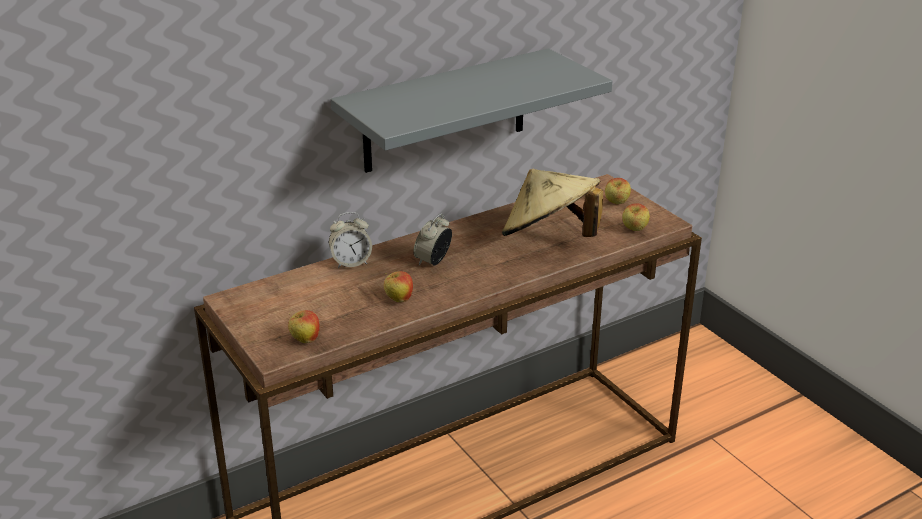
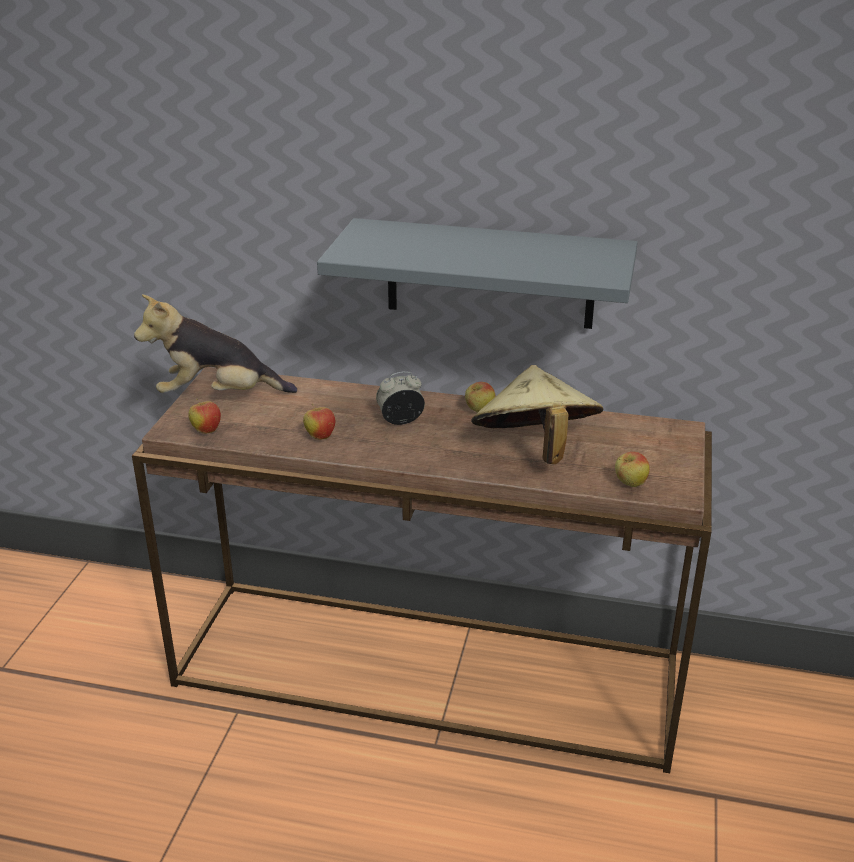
camera: 45 degrees right, 0 degrees up
alarm clock [329,212,372,268] -> none
apple [605,178,631,204] -> apple moved to [465,382,495,412]
none -> plush toy [134,294,297,393]

